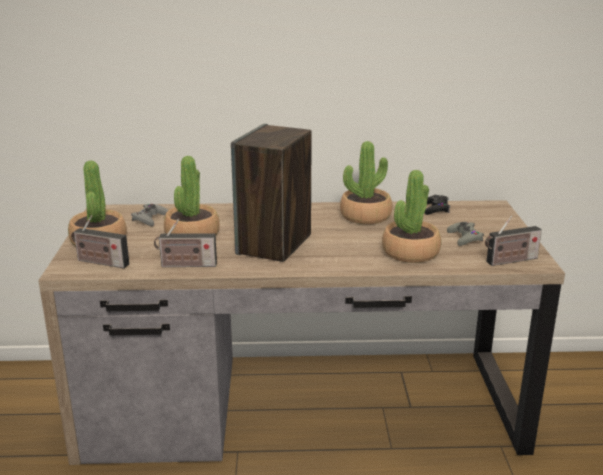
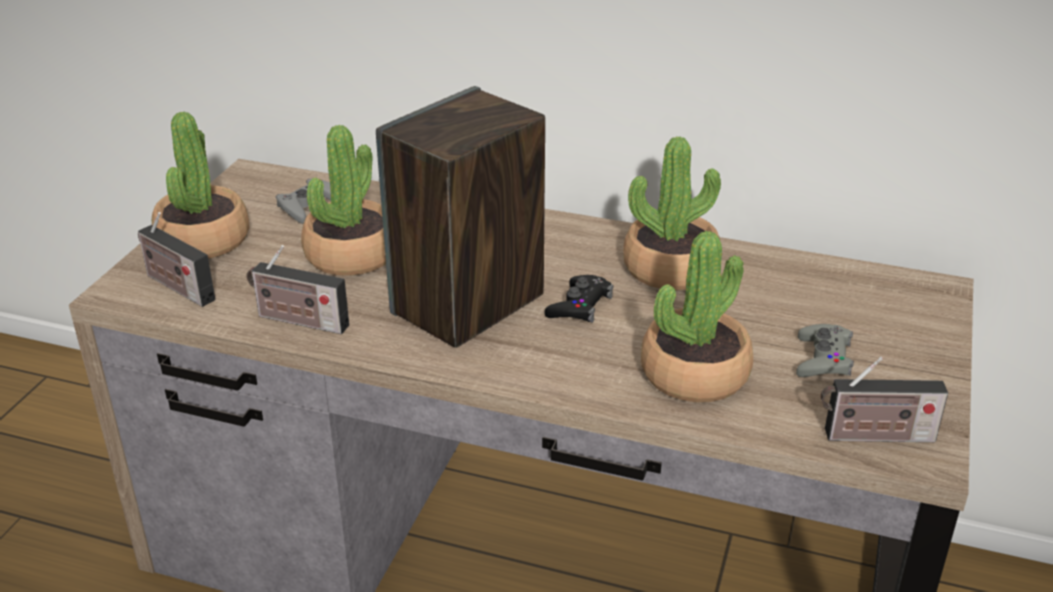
camera: 20 degrees right, 10 degrees up
black game controller [425,195,450,215] -> black game controller moved to [545,275,614,323]

